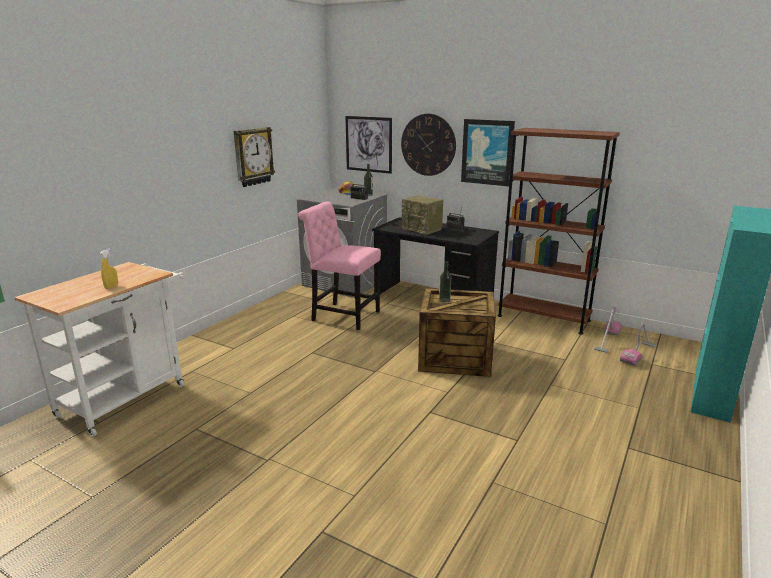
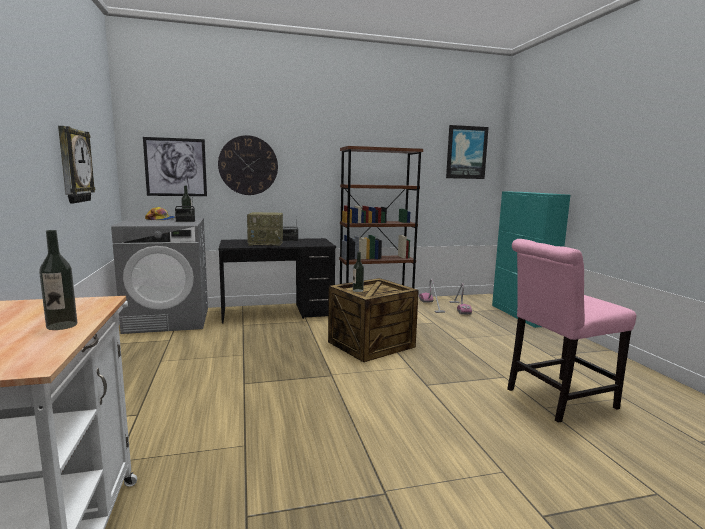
camera: 45 degrees left, 10 degrees down
yellow spray bottle [100,248,118,289] -> bottle [39,230,77,330]
pink chair [298,202,381,330] -> pink chair moved to [507,239,636,423]
picture [461,119,515,187] -> picture moved to [446,125,489,179]

